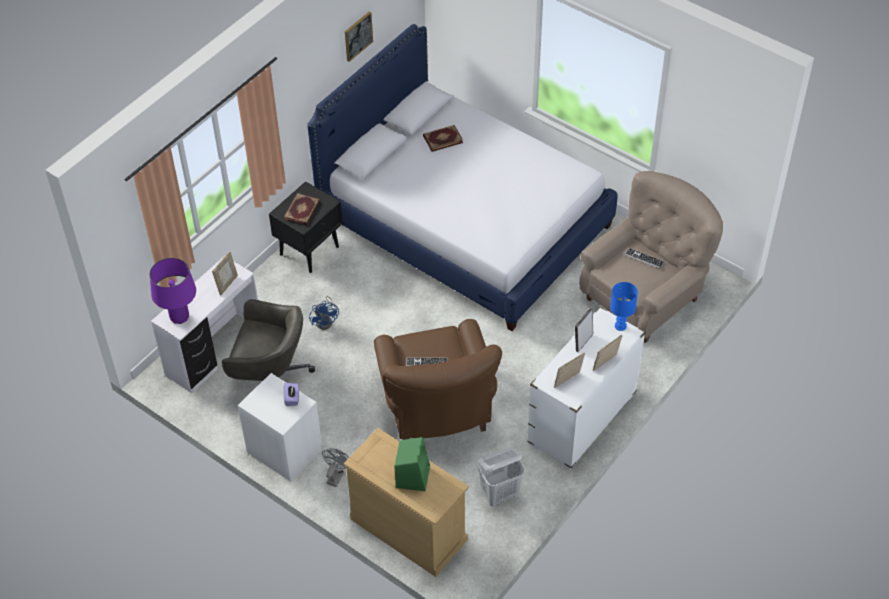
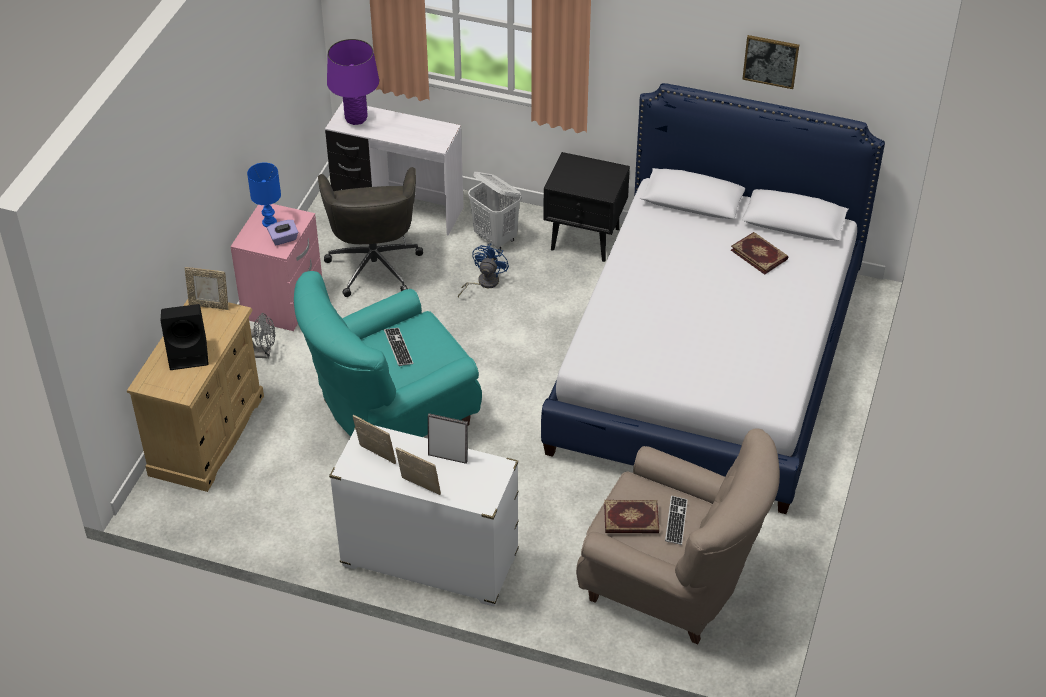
camera: 70 degrees right, 5 degrees down
picture frame [212,251,238,296] -> picture frame moved to [185,267,229,310]
white nightstand [238,373,322,482] -> pink nightstand [230,204,322,331]
book [284,193,320,225] -> book moved to [604,500,659,533]
blue fan [309,296,339,330] -> blue fan turned 150 degrees clockwise [458,244,509,297]
brown armchair [374,319,502,440] -> turquoise armchair [294,271,482,437]
green speaker [394,437,430,491] -> black speaker [160,304,209,370]
white laundry basket [477,447,525,507] -> white laundry basket moved to [468,172,521,249]
blue table lamp [610,282,638,331] -> blue table lamp moved to [247,163,281,227]

